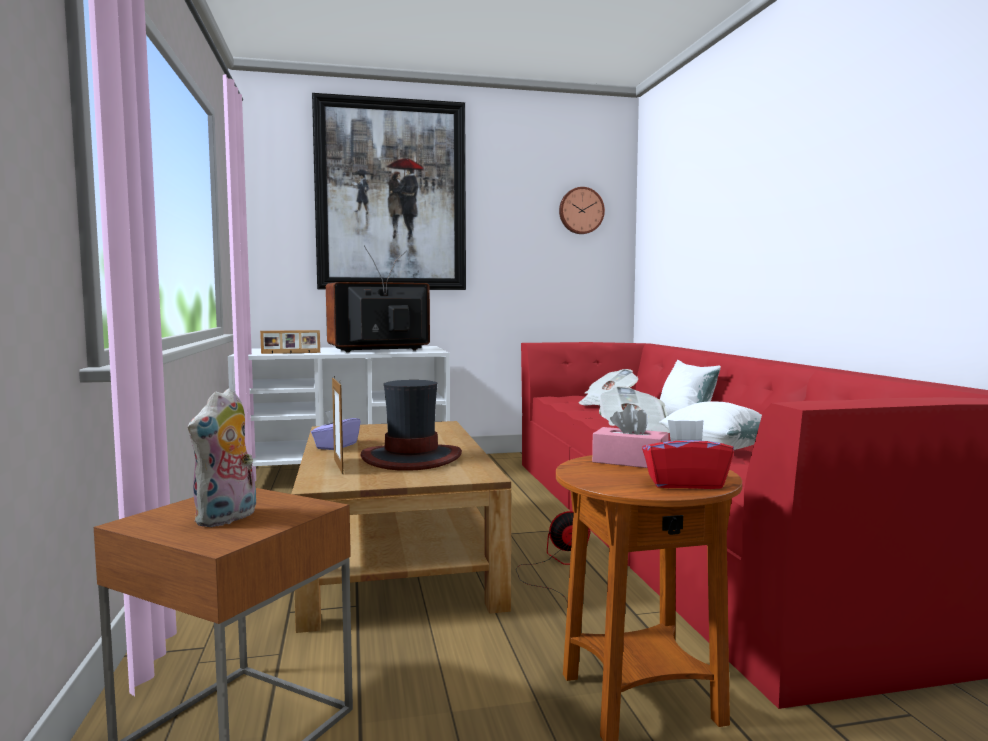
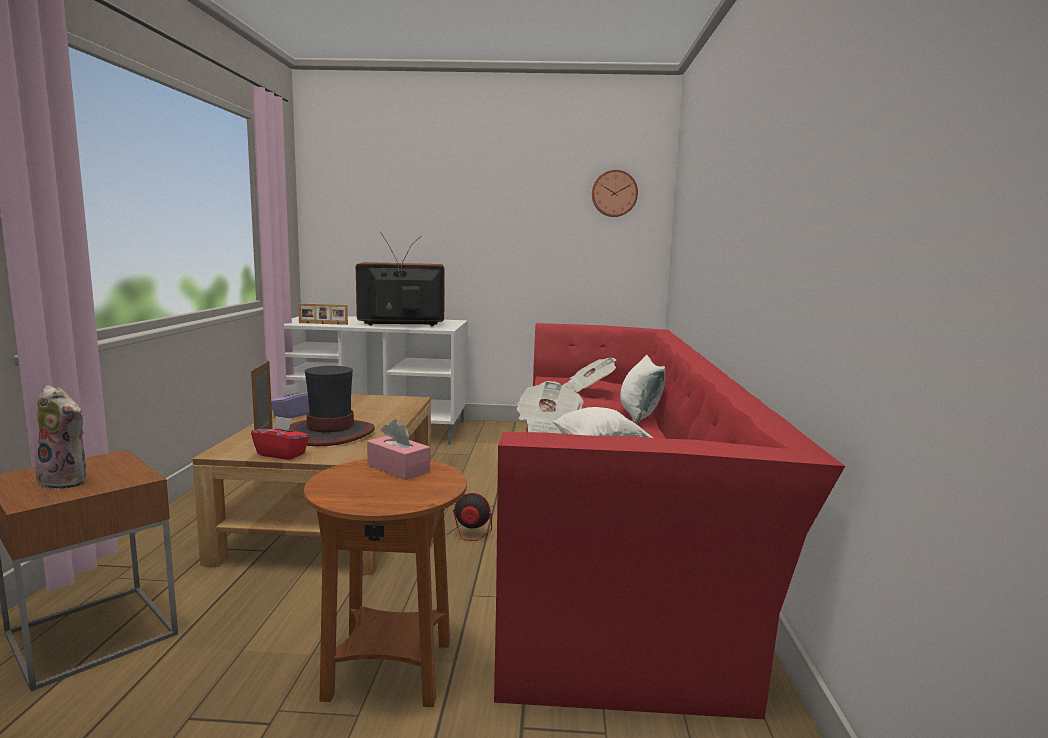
camera: 15 degrees right, 5 degrees up
plush toy [188,388,256,527] -> plush toy turned 105 degrees counterclockwise [34,385,86,490]
picture [312,93,466,290] -> none
red tissue box [642,420,734,489] -> red tissue box moved to [251,416,310,460]

